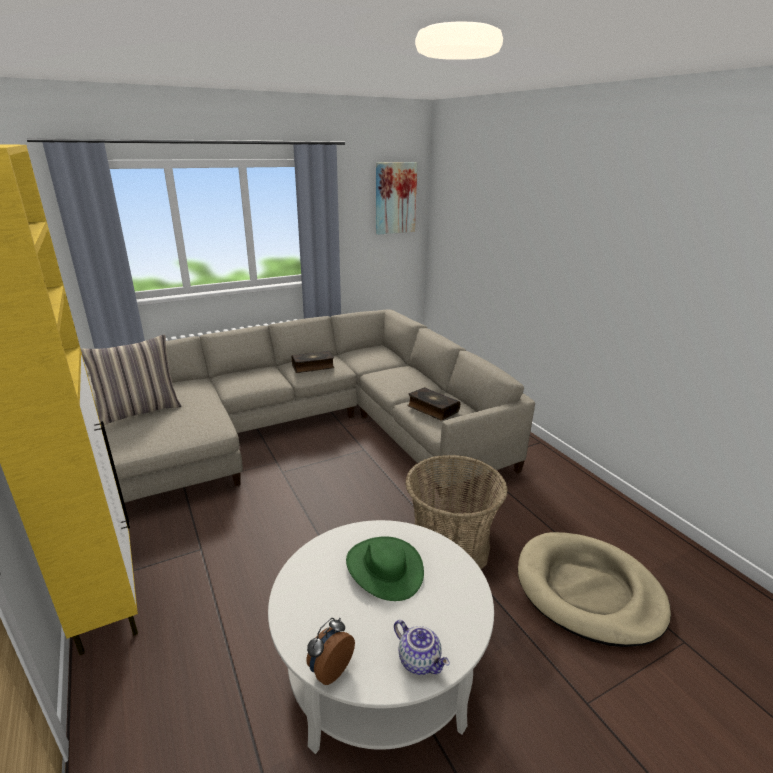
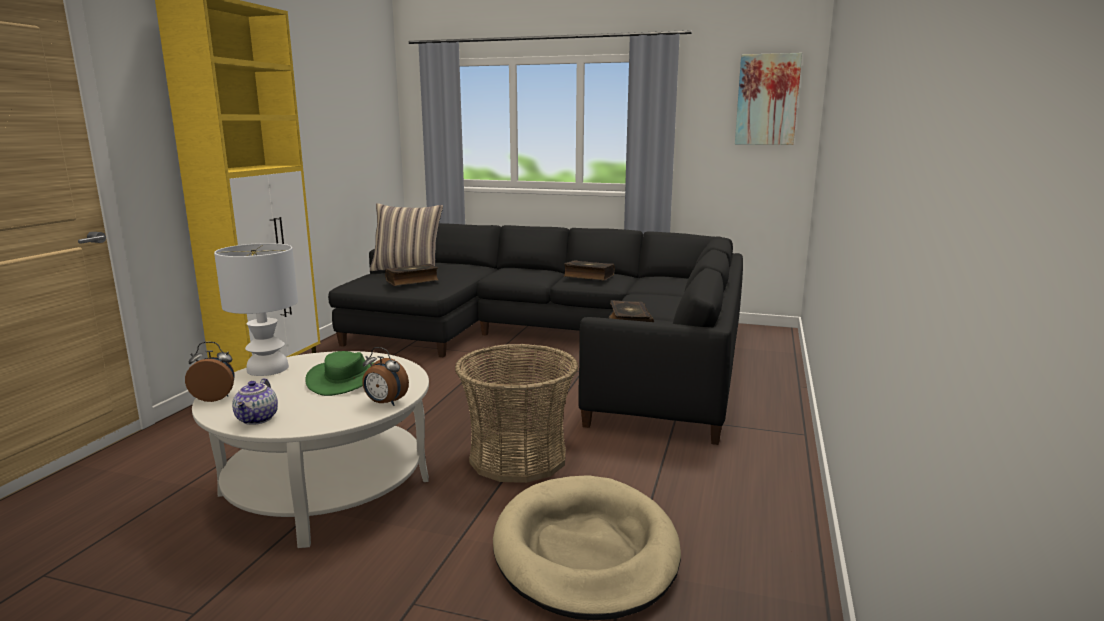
camera: 45 degrees right, 10 degrees down
beige sofa [85,310,535,503] -> black sofa [328,223,743,445]
none -> white table lamp [214,243,298,376]
none -> alarm clock [362,347,409,406]
none -> book [385,264,438,286]

